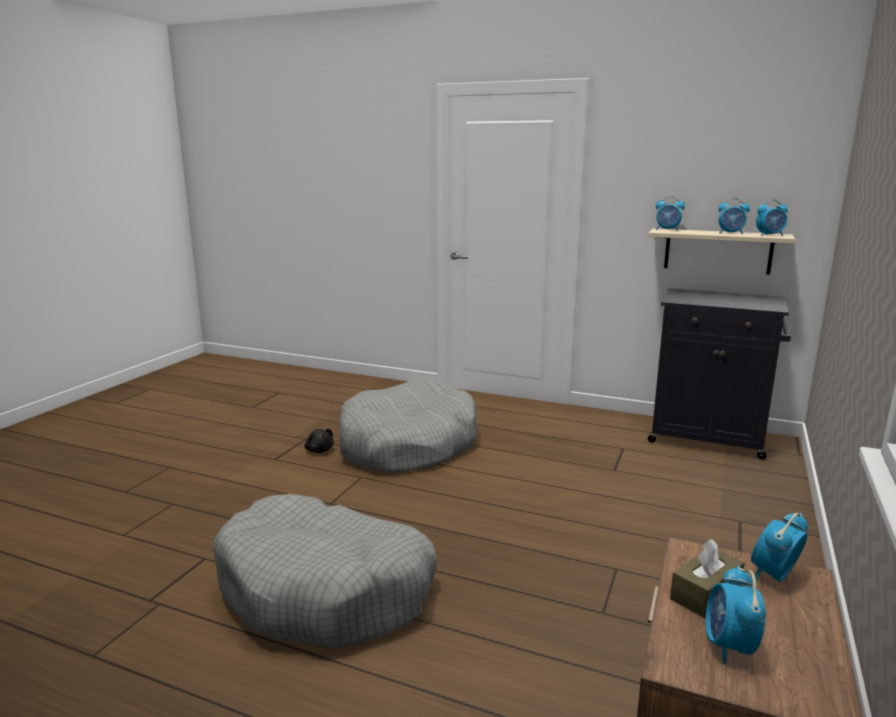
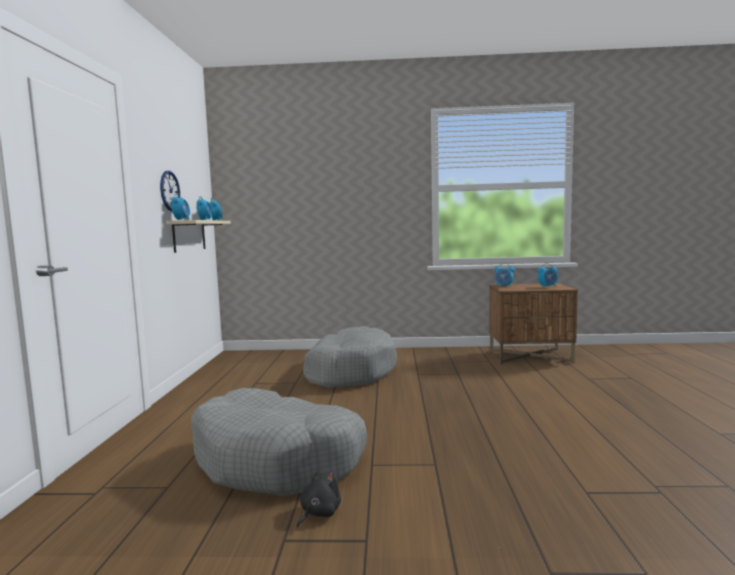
camera: 110 degrees left, 10 degrees down
grey dog bed [213,494,437,649] -> grey dog bed moved to [303,326,397,388]
black cabinet [648,288,791,459] -> none
brown tissue box [670,539,745,618] -> none
none -> wall clock [160,171,180,211]

